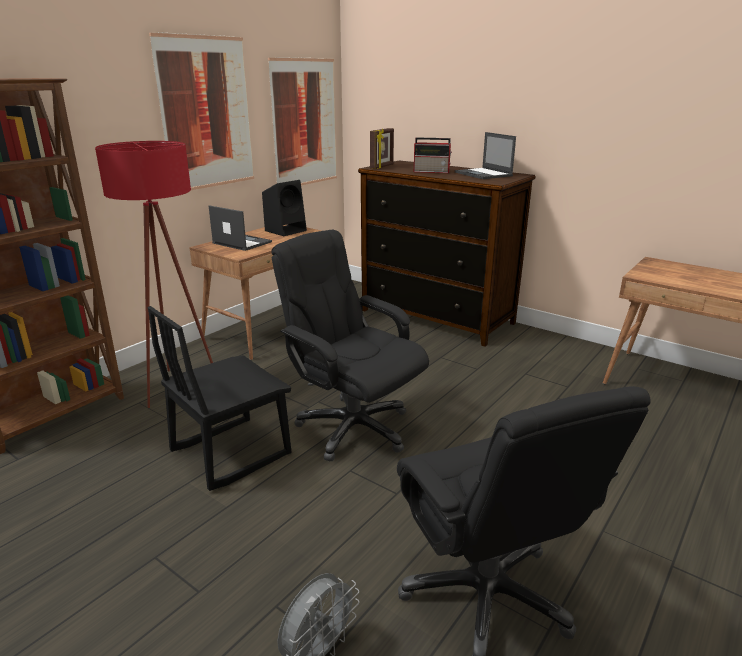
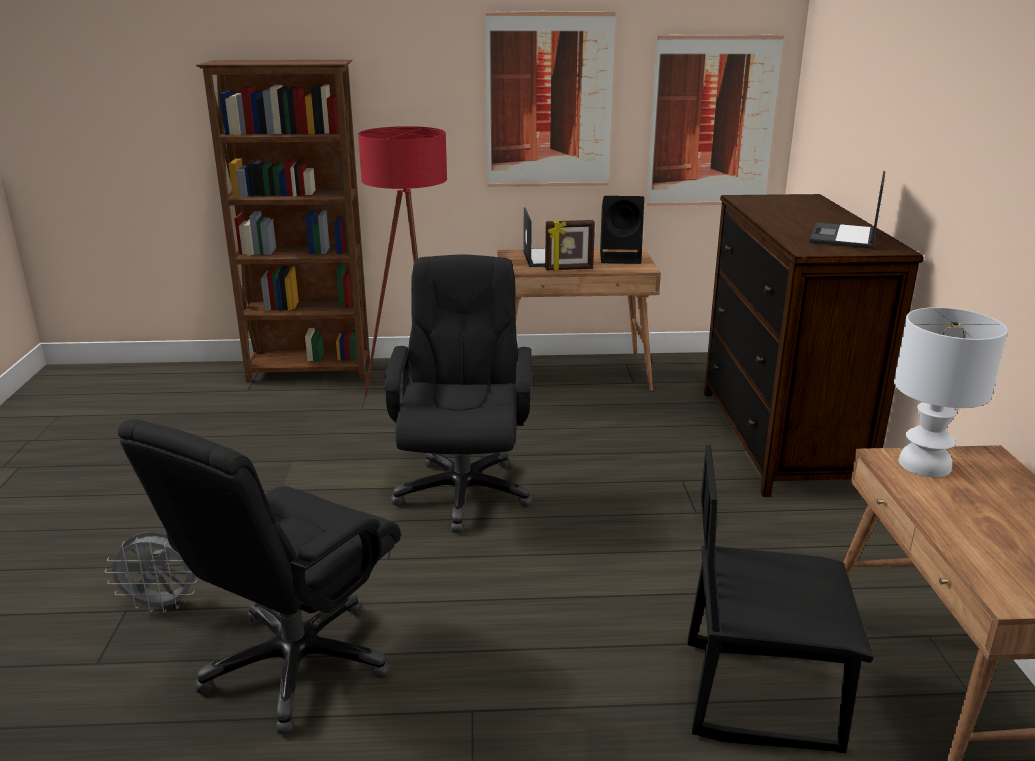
camera: 50 degrees right, 0 degrees up
black chair [148,306,291,491] -> black chair moved to [687,445,874,753]
picture frame [370,128,394,169] -> picture frame moved to [545,220,595,271]
radio [414,137,452,173] -> none
none -> white table lamp [894,307,1008,477]

